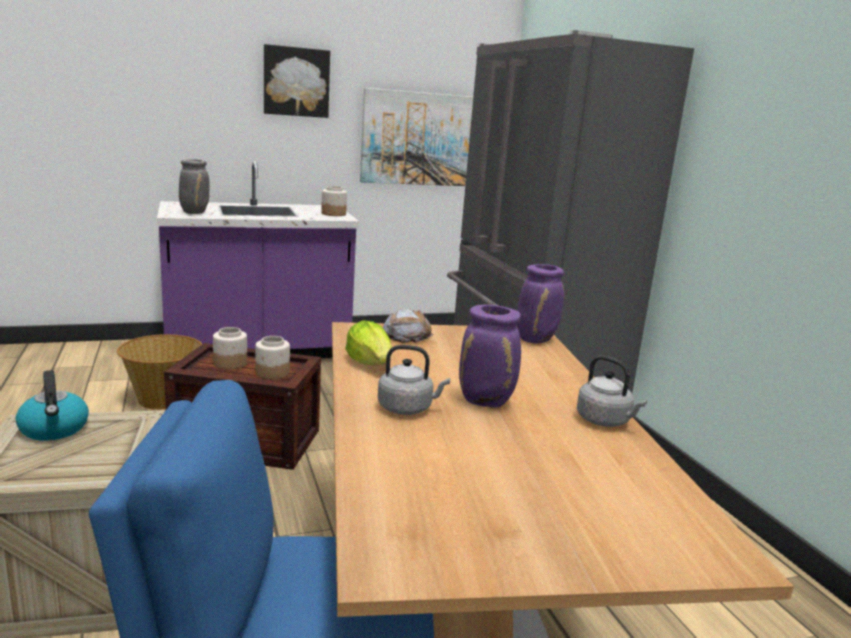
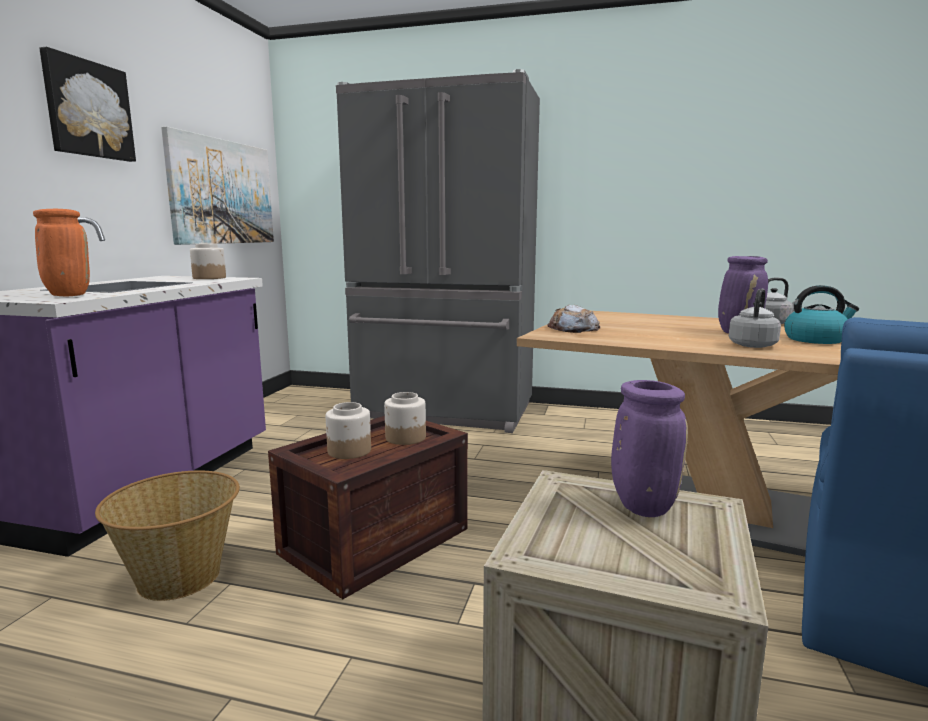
camera: 55 degrees left, 5 degrees down
kettle [16,370,89,441] -> kettle moved to [784,285,859,344]
grey vase [179,159,210,214] -> orange vase [33,209,90,296]
lettuce [345,320,392,365] -> none
purple vase [517,264,564,343] -> purple vase moved to [611,380,688,517]

